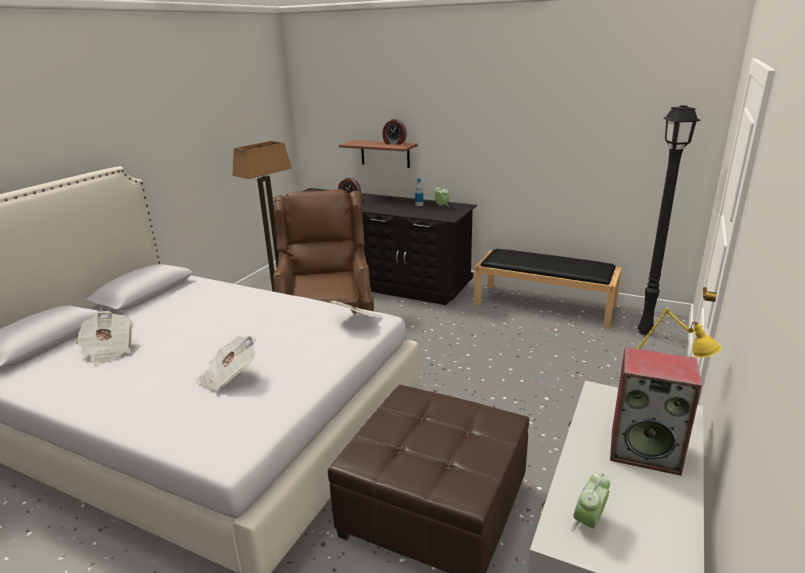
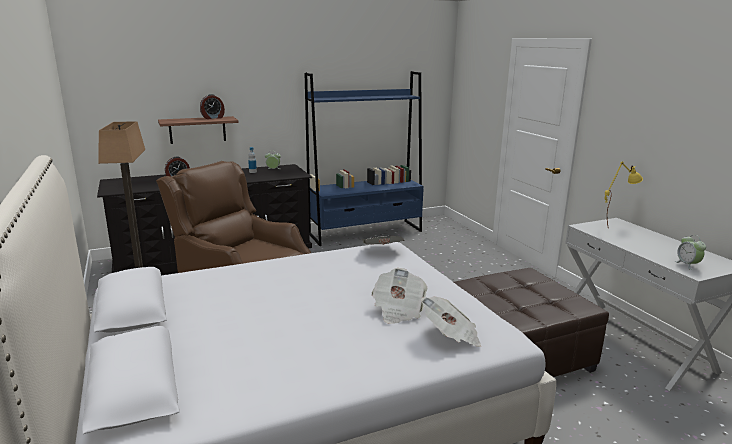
camera: 50 degrees left, 5 degrees down
newspaper [76,311,133,365] -> newspaper moved to [421,297,481,347]
black bench [474,249,622,328] -> blue bookcase [305,71,424,246]
speaker [610,347,702,476] -> none
black floor lamp [638,105,701,335] -> none

